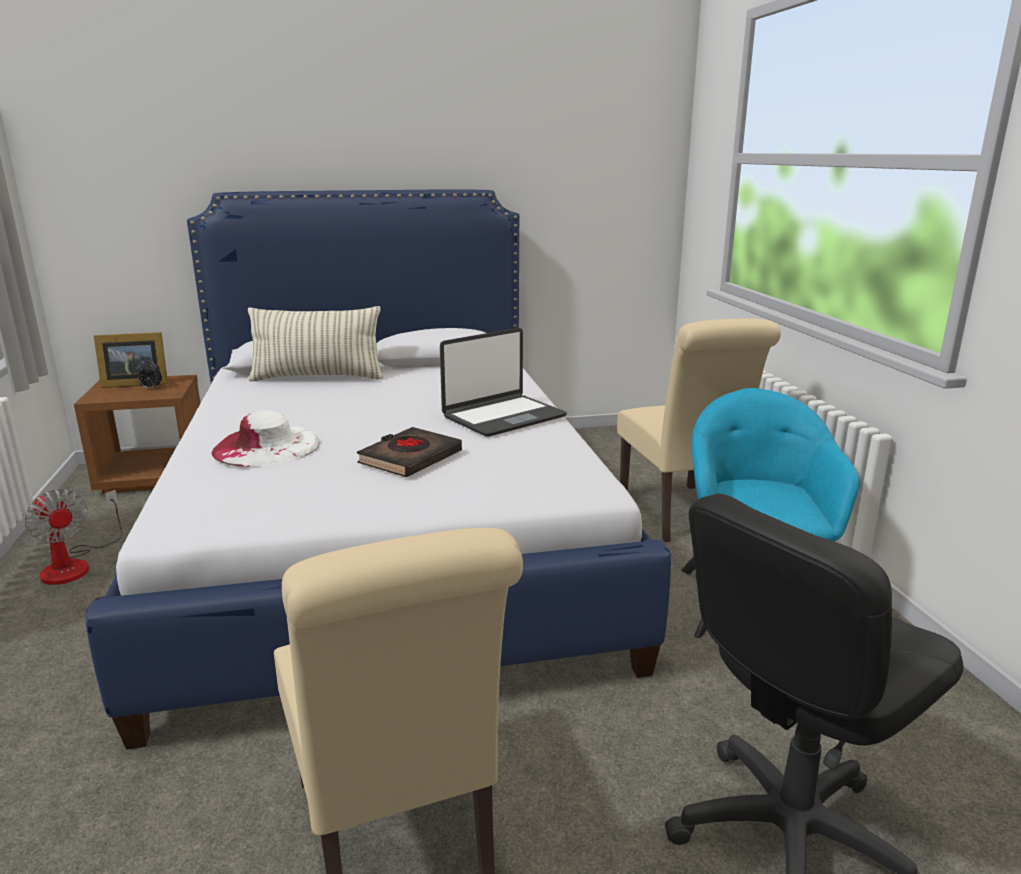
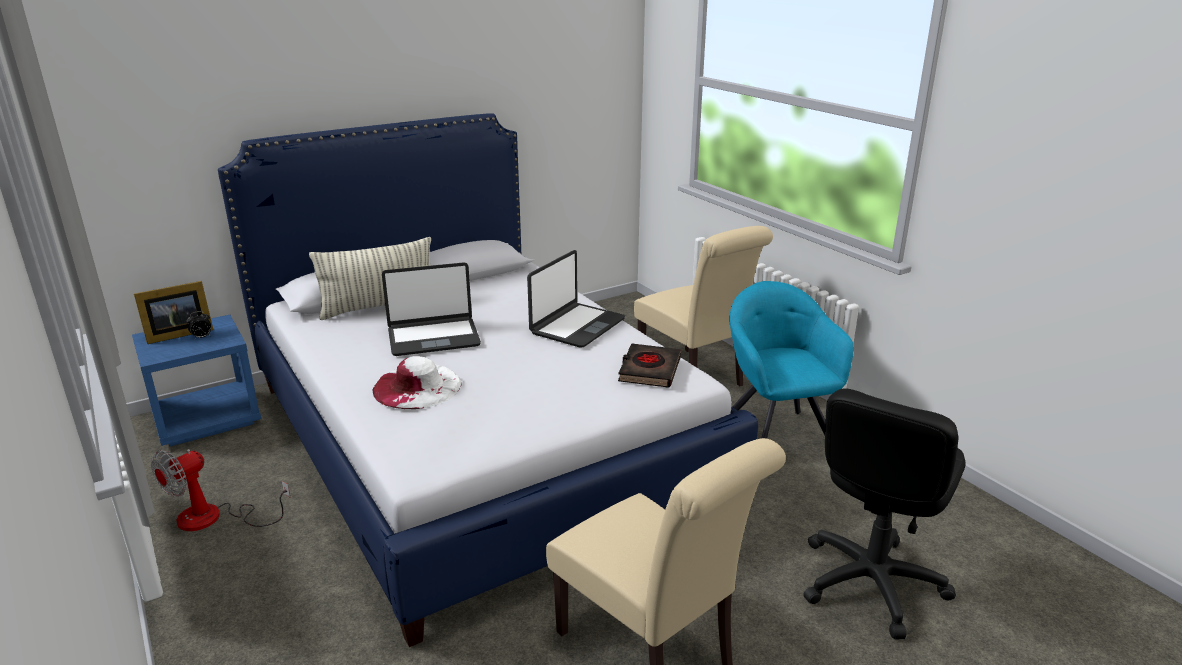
camera: 20 degrees left, 5 degrees up
fan [24,489,122,585] -> fan turned 105 degrees clockwise [151,449,291,531]
brown nightstand [74,375,200,494] -> blue nightstand [132,315,261,446]
black book [357,427,462,477] -> black book moved to [618,343,681,388]
none -> laptop [382,262,481,356]

